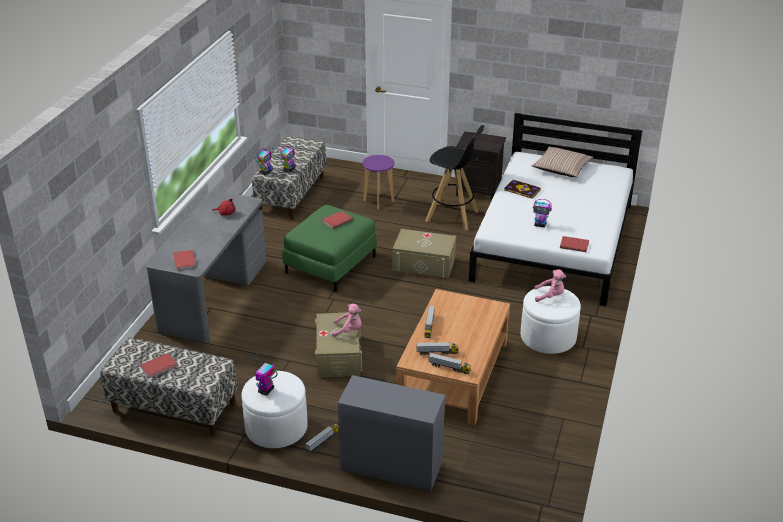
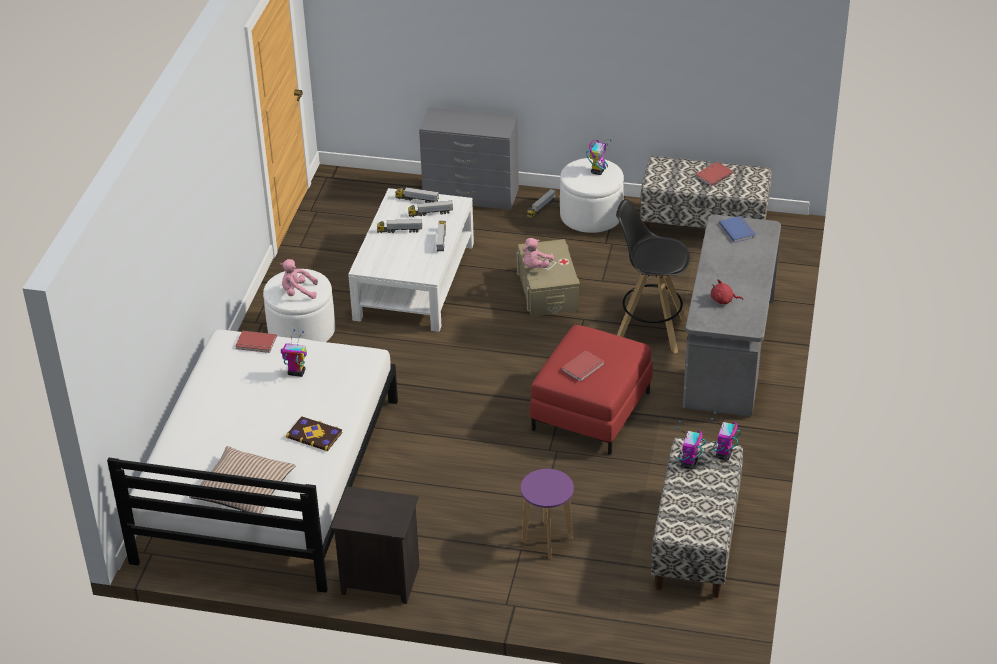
camera: 175 degrees right, 5 degrees up
red book [173,250,196,270] -> blue book [719,216,756,243]
green ottoman [282,205,377,292] -> red ottoman [530,325,653,455]
pink plush toy [332,304,362,337] -> pink plush toy turned 60 degrees counterclockwise [522,238,554,268]
beige storage box [393,229,456,278] -> none
brown coffee table [396,289,510,425] -> white coffee table [348,188,474,332]
black stool [425,125,484,230] -> black stool moved to [616,199,690,354]
none -> toy truck [377,219,422,233]

